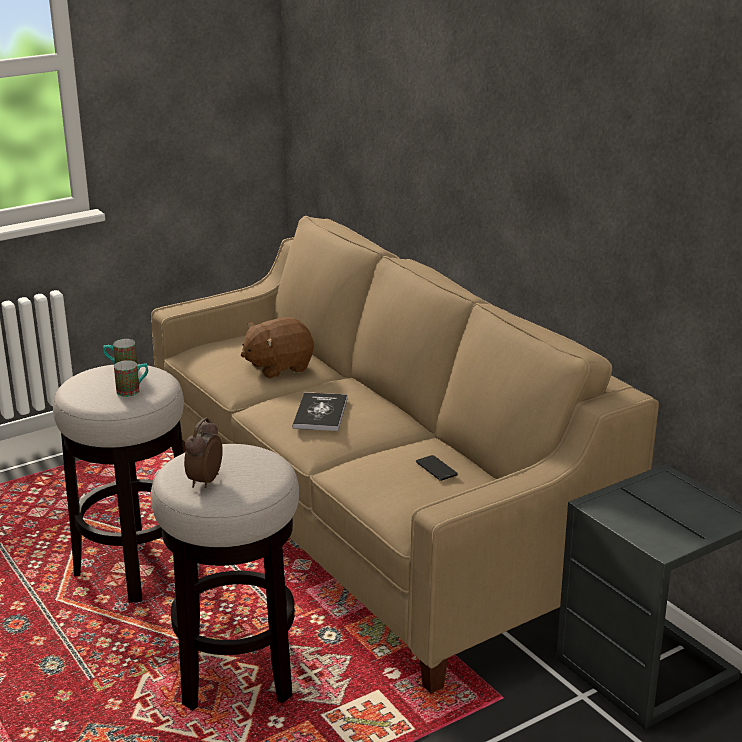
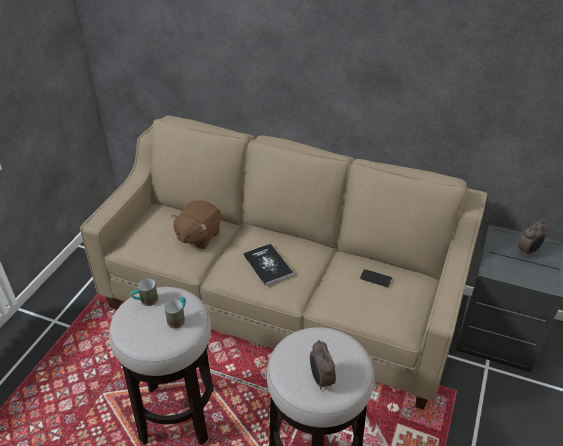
camera: 35 degrees left, 15 degrees up
none -> alarm clock [518,221,547,257]

